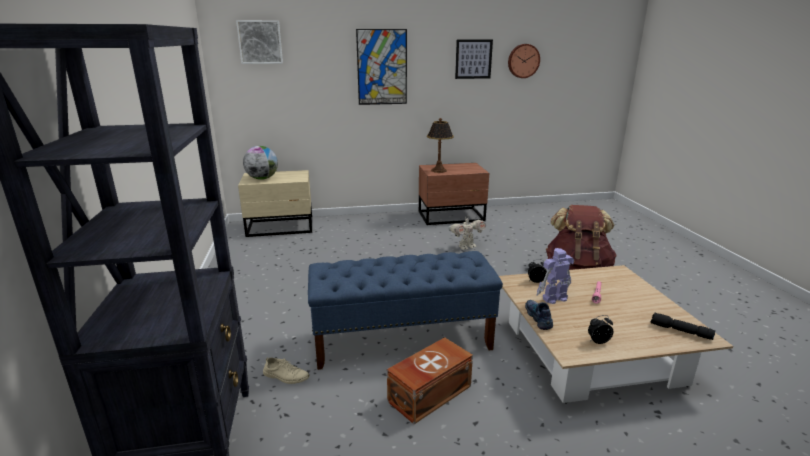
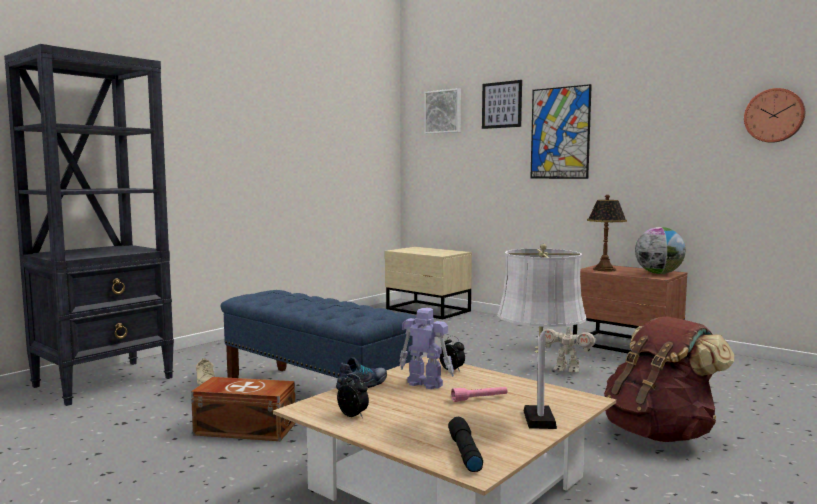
camera: 50 degrees right, 15 degrees down
globe [243,146,278,180] -> globe moved to [635,227,686,274]
picture [455,40,493,79] -> picture moved to [482,80,522,129]
none -> white table lamp [497,244,586,429]

